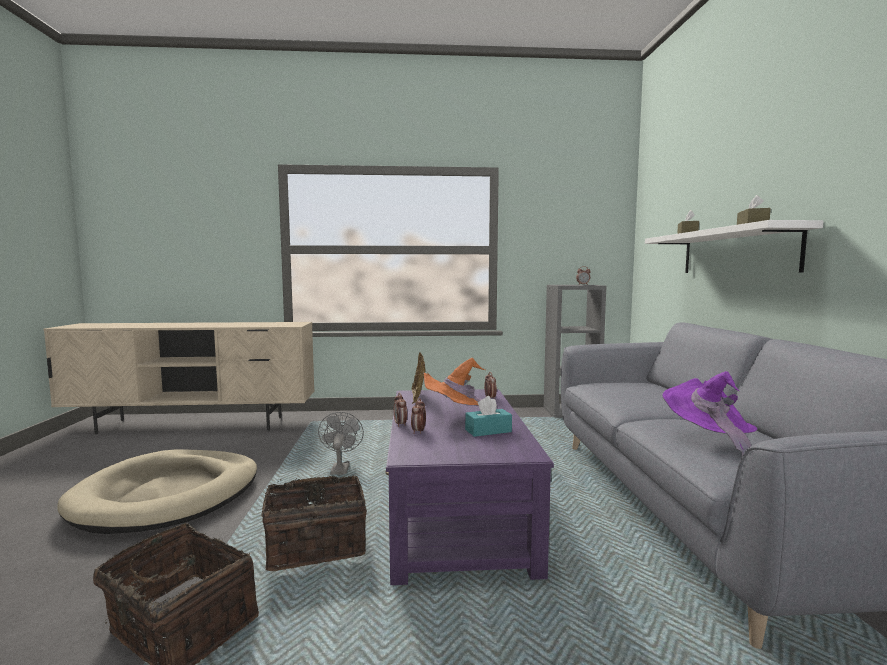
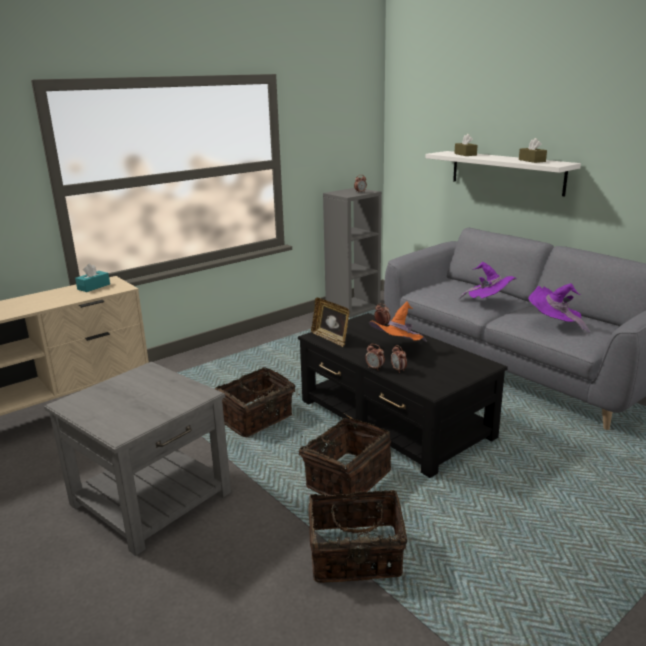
camera: 35 degrees left, 15 degrees up
beige dog bed [57,450,257,534] -> grey side table [44,362,231,556]
grey fan [318,412,364,475] -> basket [215,367,300,437]
purple coffee table [385,389,554,585] -> black coffee table [298,313,508,478]
turquoise tissue box [465,396,512,437] -> turquoise tissue box moved to [75,264,110,292]
none -> purple hat [458,262,517,300]

